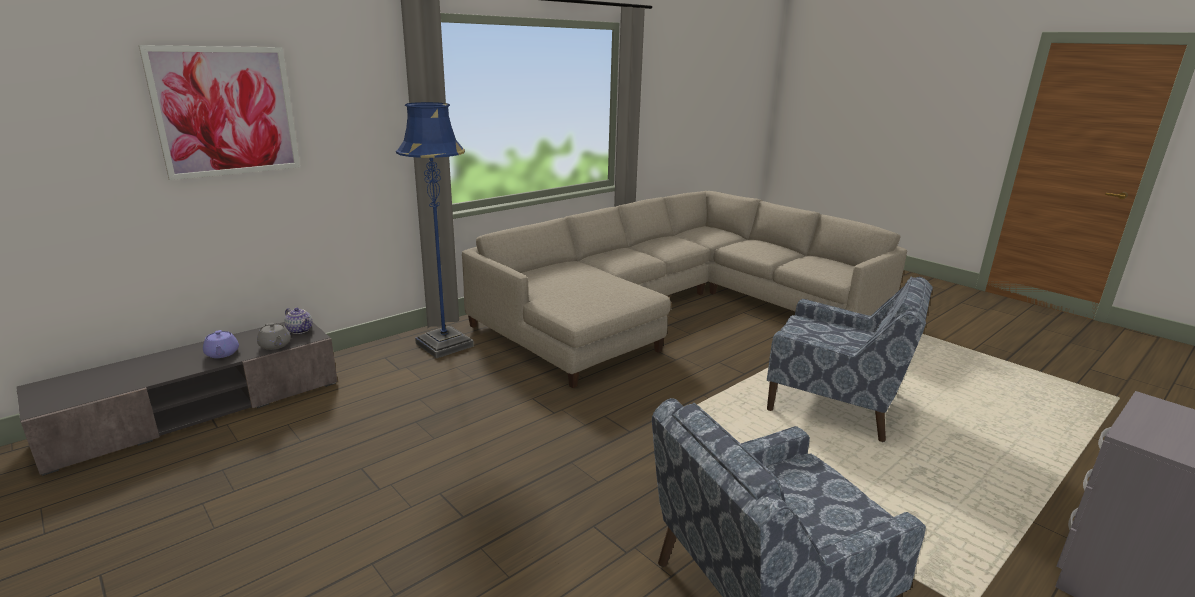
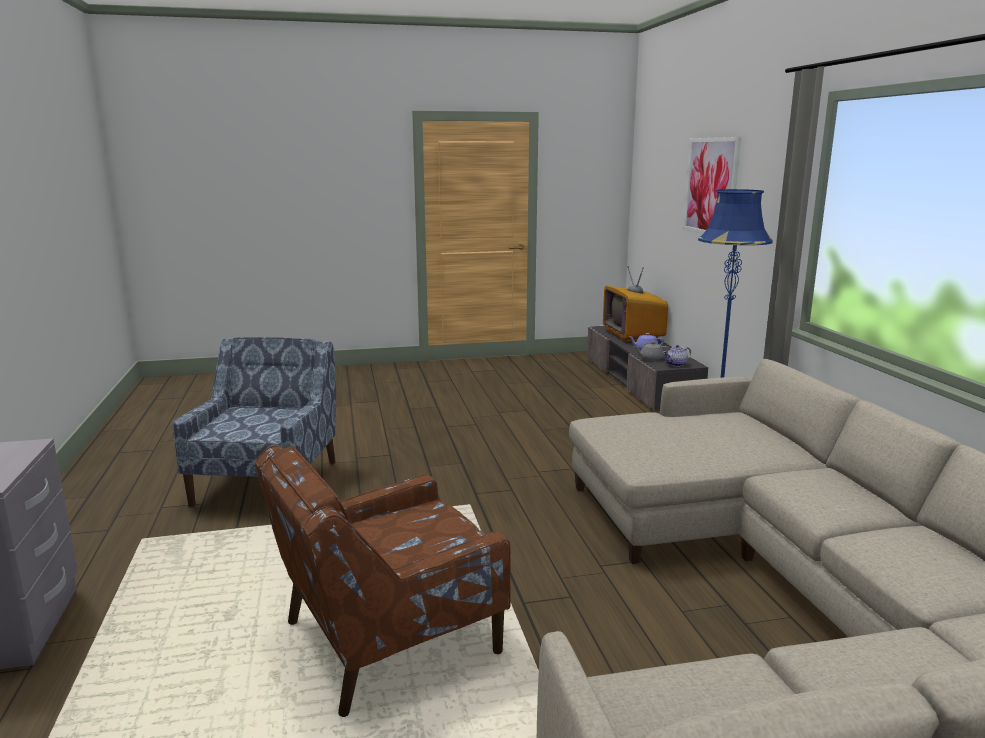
camera: 120 degrees right, 5 degrees down
blue armchair [767,276,933,442] -> brown armchair [255,445,511,717]
none -> television [603,266,668,342]

